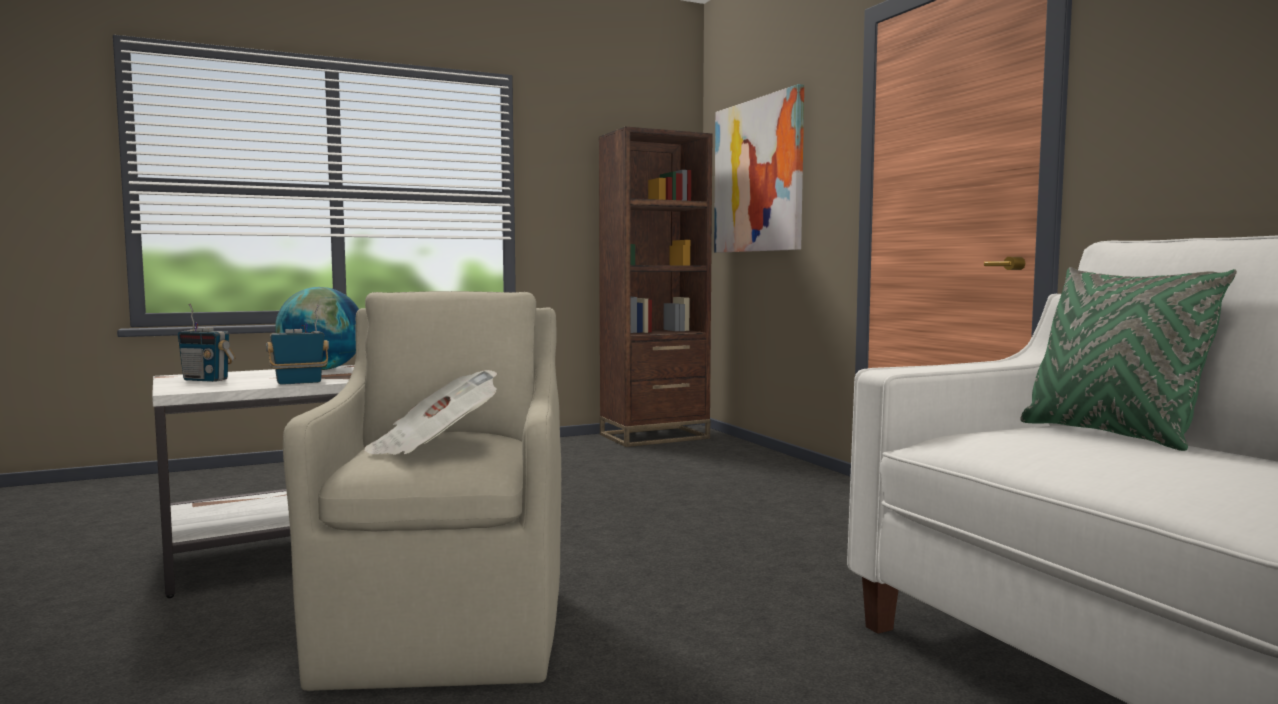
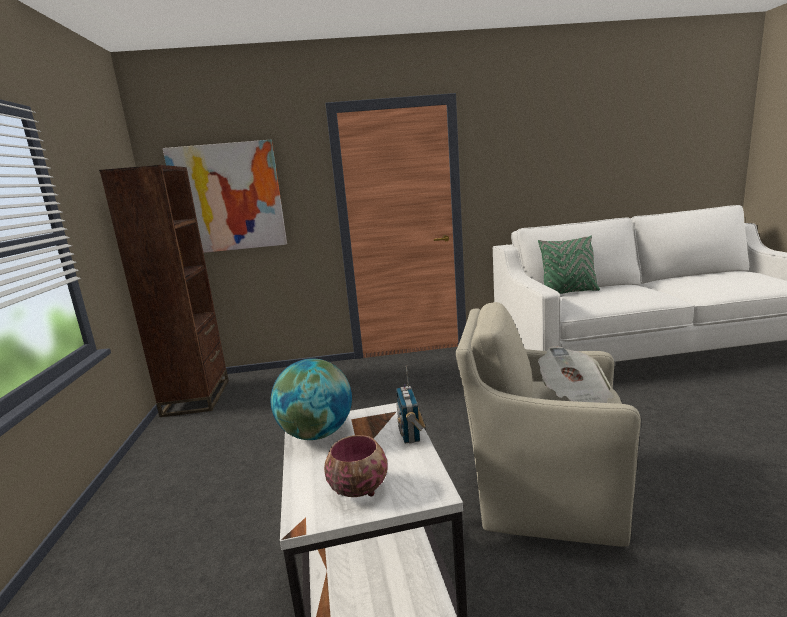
camera: 70 degrees left, 10 degrees up
radio [177,304,236,382] -> bowl [324,435,388,497]

